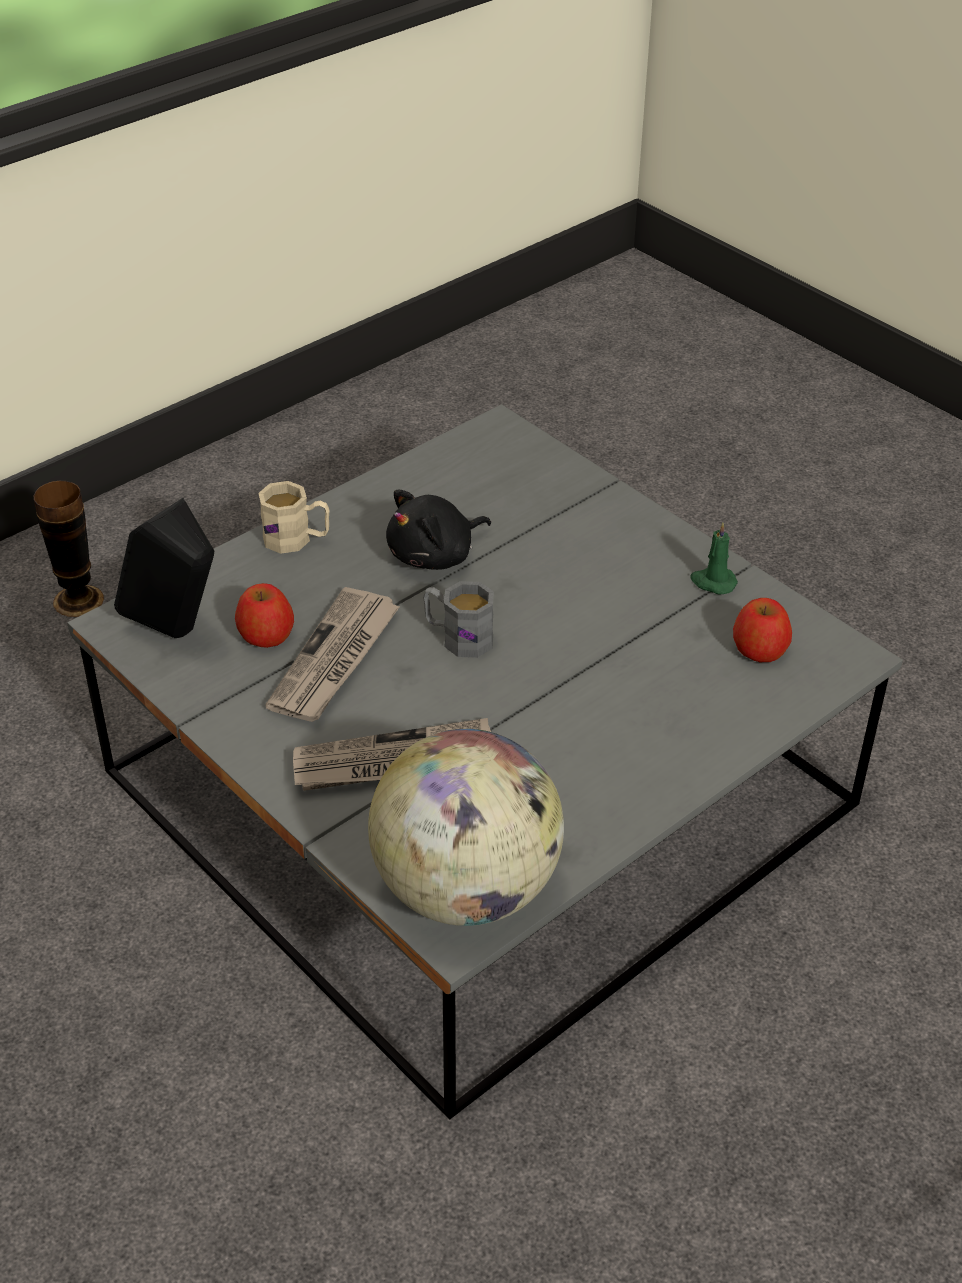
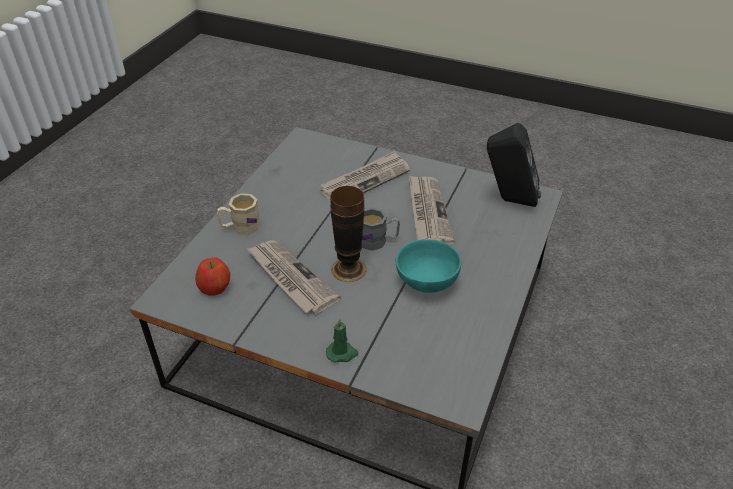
camera: 155 degrees right, 0 degrees up
vase [33,481,104,617] -> vase moved to [330,186,367,282]
apple [235,583,294,648] -> none
beige mug [258,481,330,554] -> beige mug moved to [217,193,261,235]
globe [368,729,564,926] -> none
black plush toy [386,490,491,570] -> turquoise bowl [396,239,461,293]
green candle [690,522,738,594] -> green candle moved to [326,319,358,363]
none -> newspaper [246,240,341,314]

